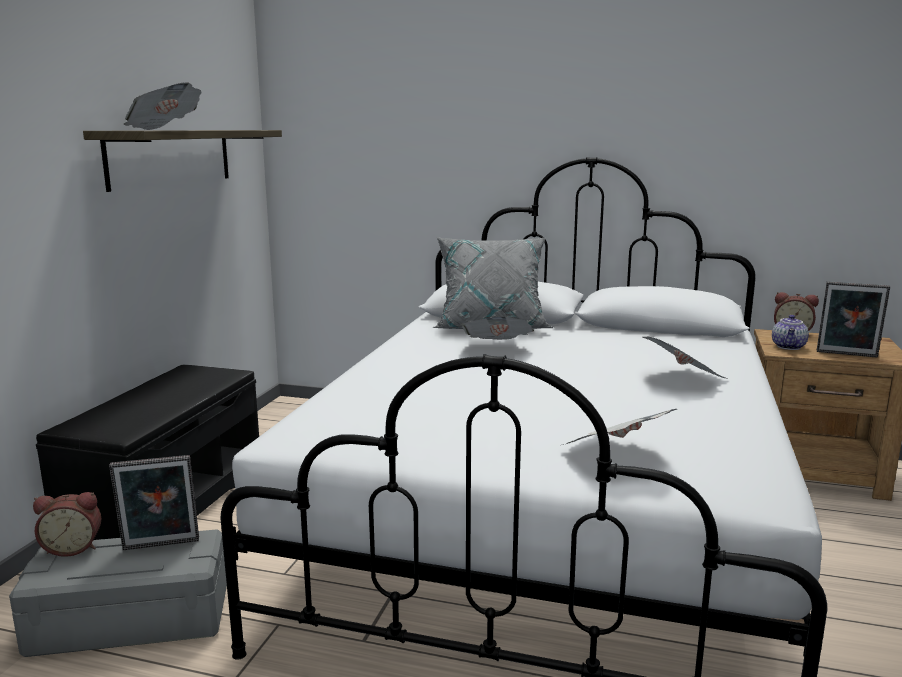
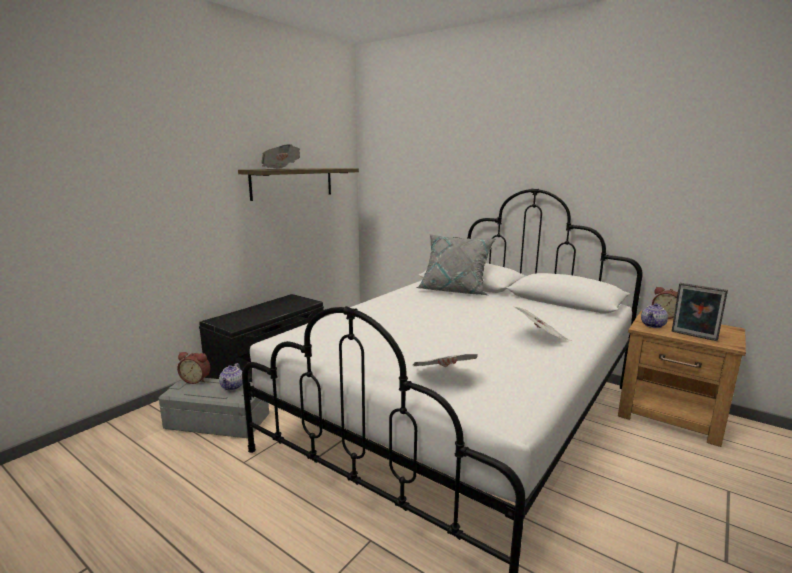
camera: 20 degrees right, 0 degrees up
picture frame [109,455,199,550] -> teapot [219,363,243,391]
newspaper [460,316,534,340] -> none

